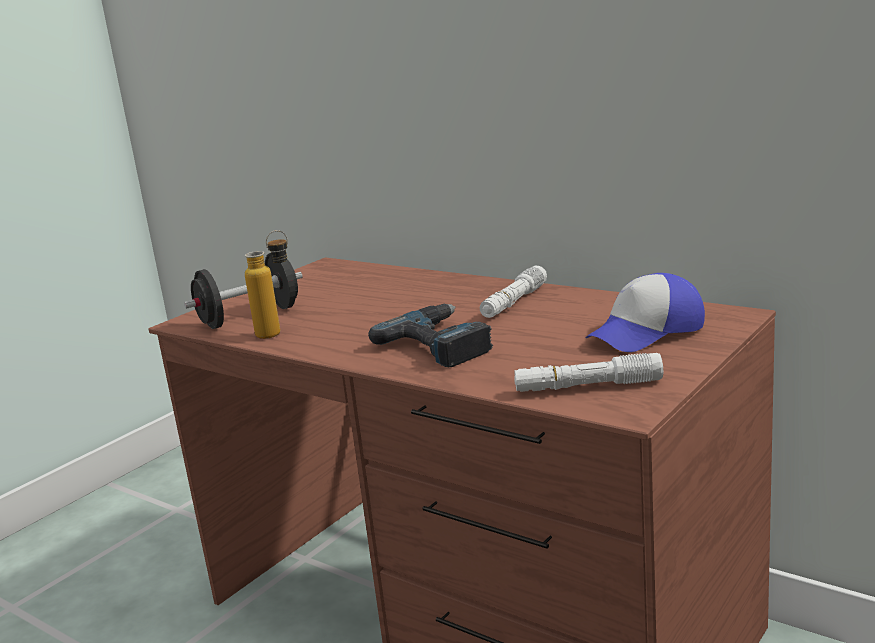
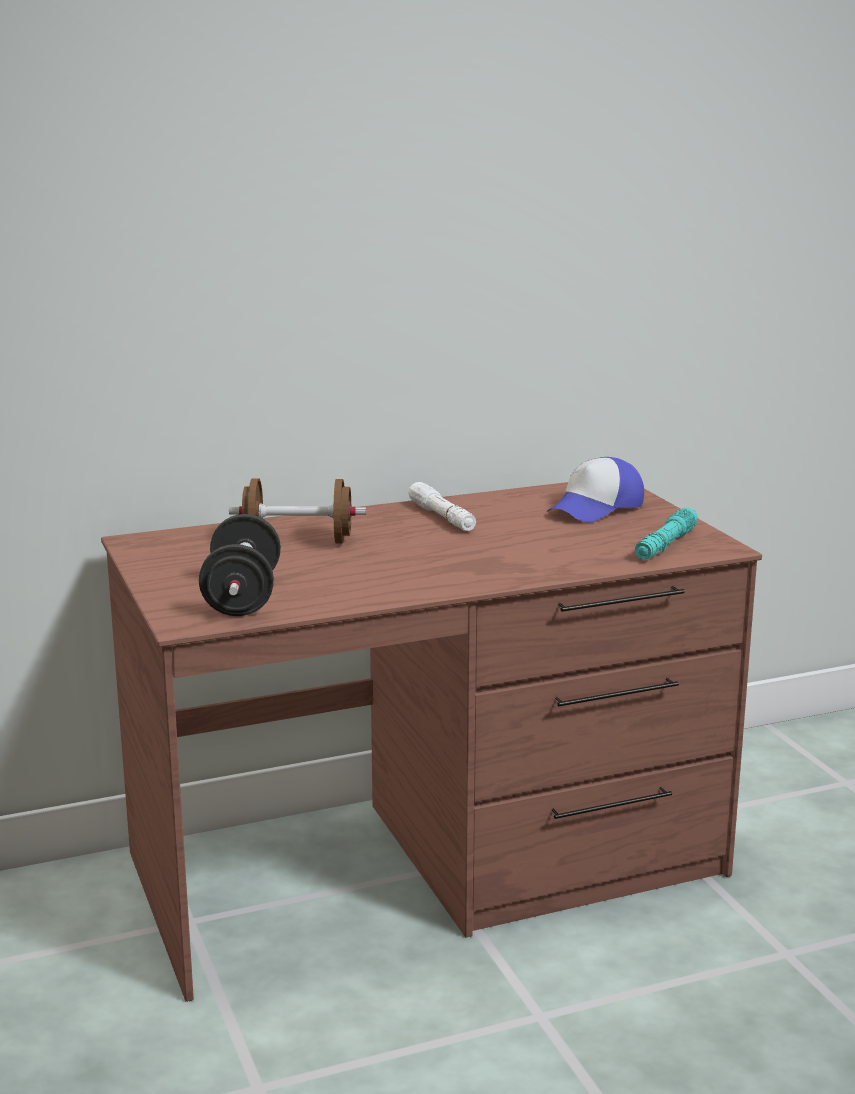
camera: 60 degrees left, 0 degrees up
bottle [245,230,288,339] -> none
power drill [368,304,493,367] -> none
white flashlight [514,353,663,392] -> turquoise flashlight [635,507,698,560]
cap [586,273,705,352] -> cap turned 45 degrees clockwise [547,457,644,523]
none -> brown dumbbell [229,479,366,544]

